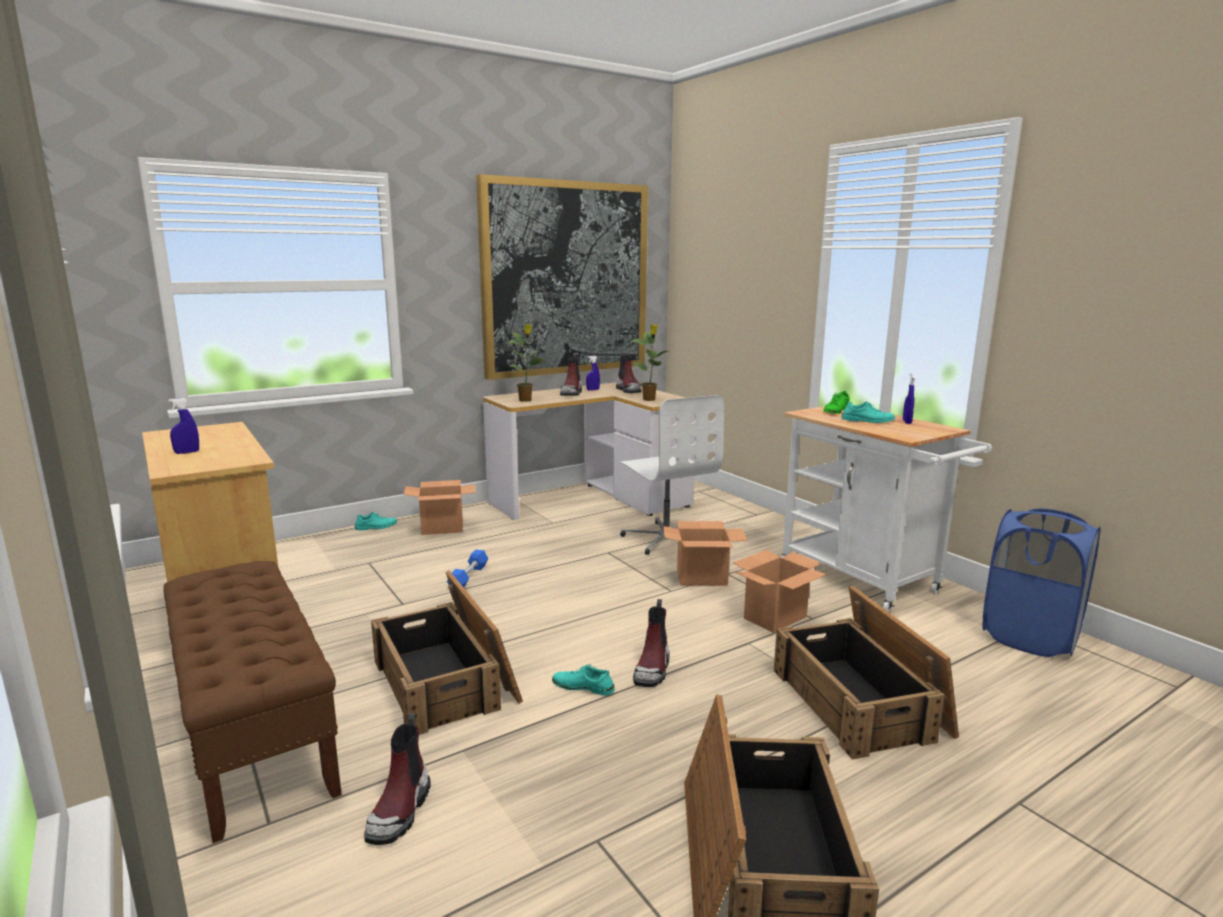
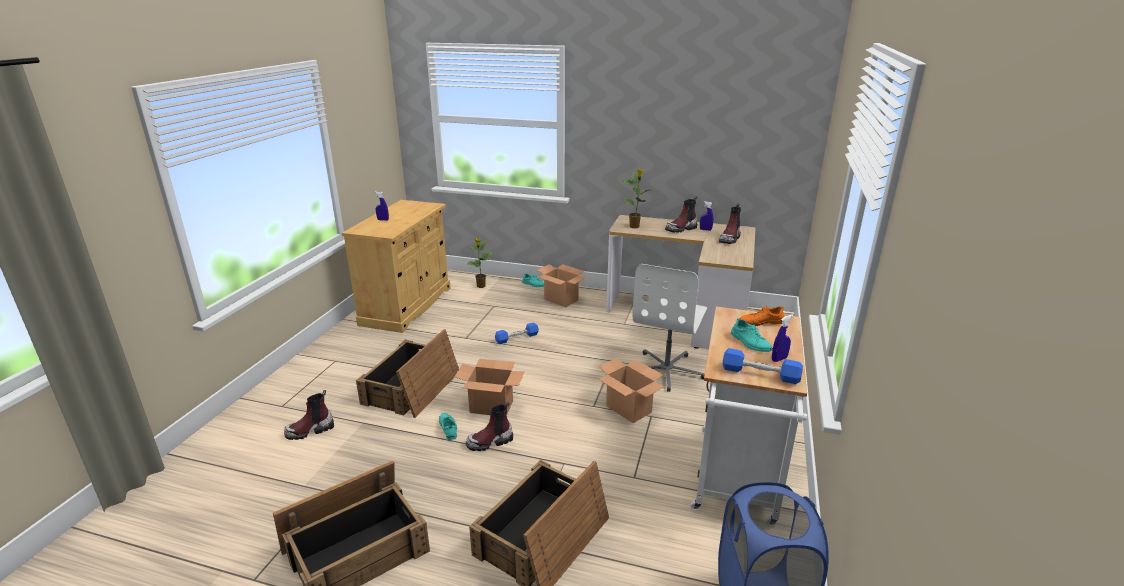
camera: 50 degrees right, 10 degrees up
brown bench [163,561,342,843] -> none
picture [476,174,648,380] -> none
potted plant [630,325,671,401] -> potted plant moved to [466,238,492,288]
cardboard box [733,550,827,633] -> cardboard box moved to [454,359,525,415]
green shoe [823,391,850,414] -> orange shoe [740,305,785,326]
none -> blue dumbbell [723,348,803,384]

